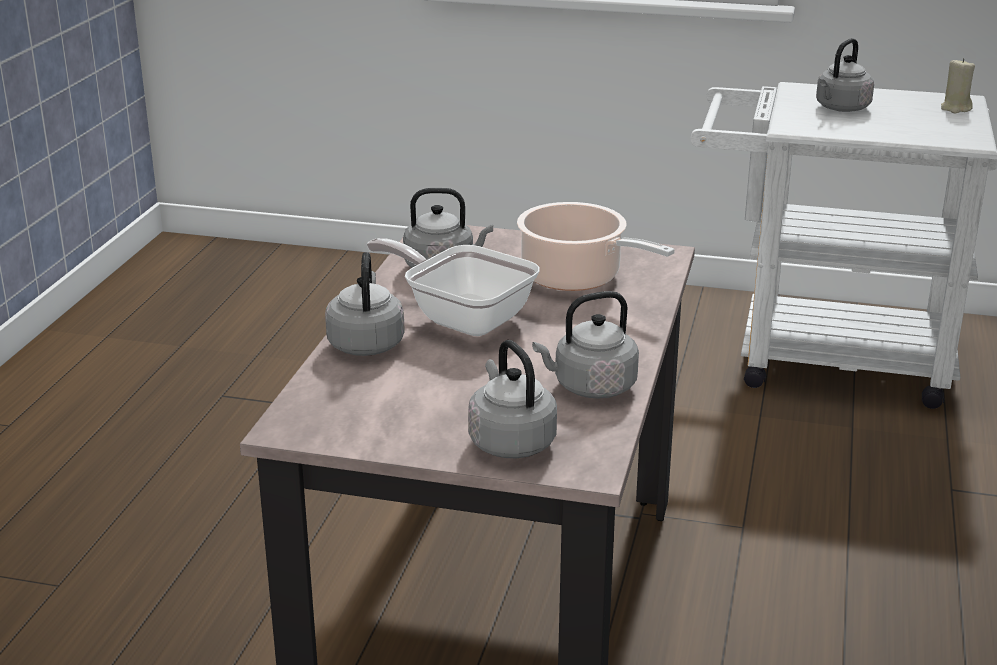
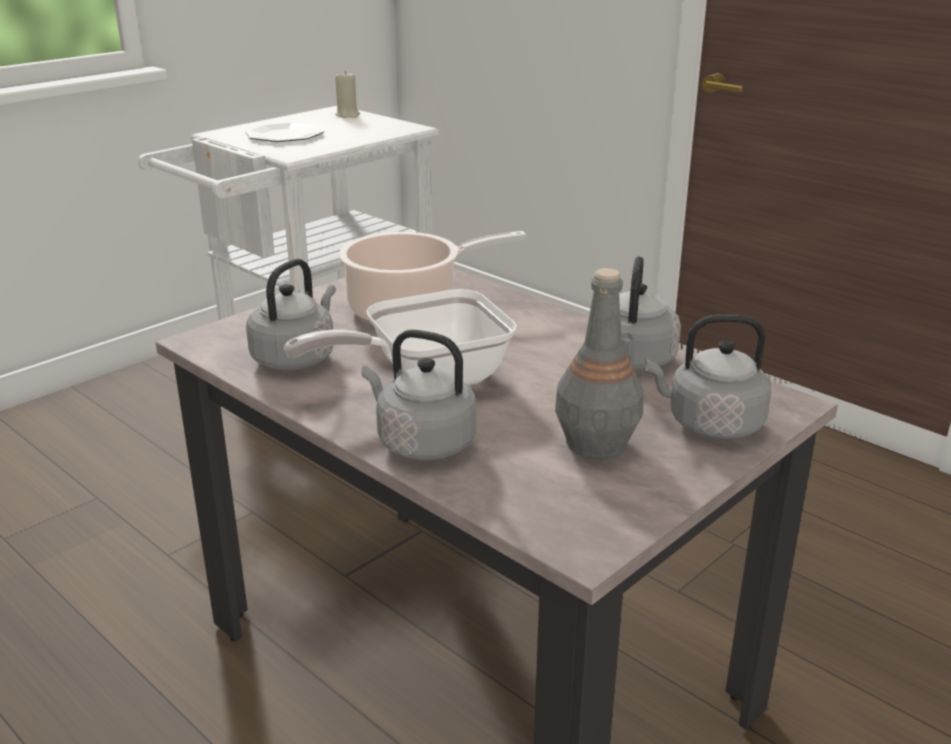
camera: 60 degrees left, 0 degrees up
grey kettle [816,38,874,112] -> plate [245,122,324,142]
none -> grey bottle [555,268,644,459]

